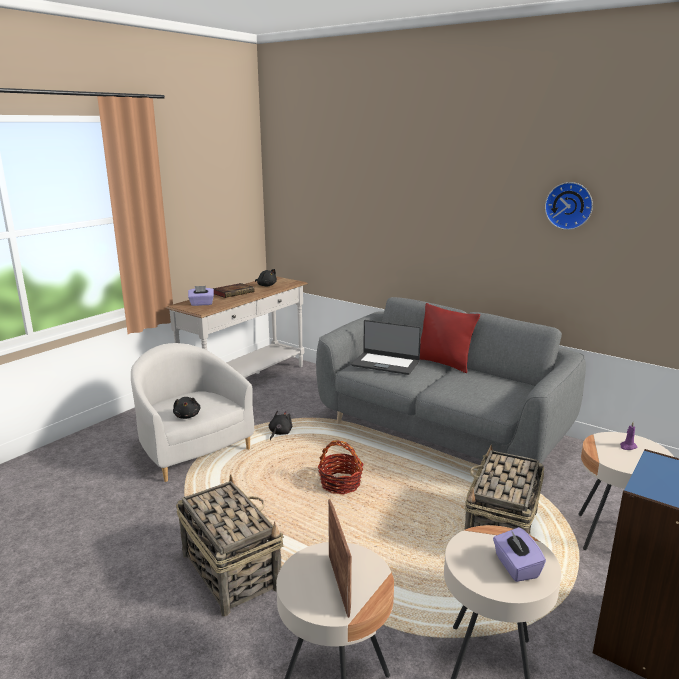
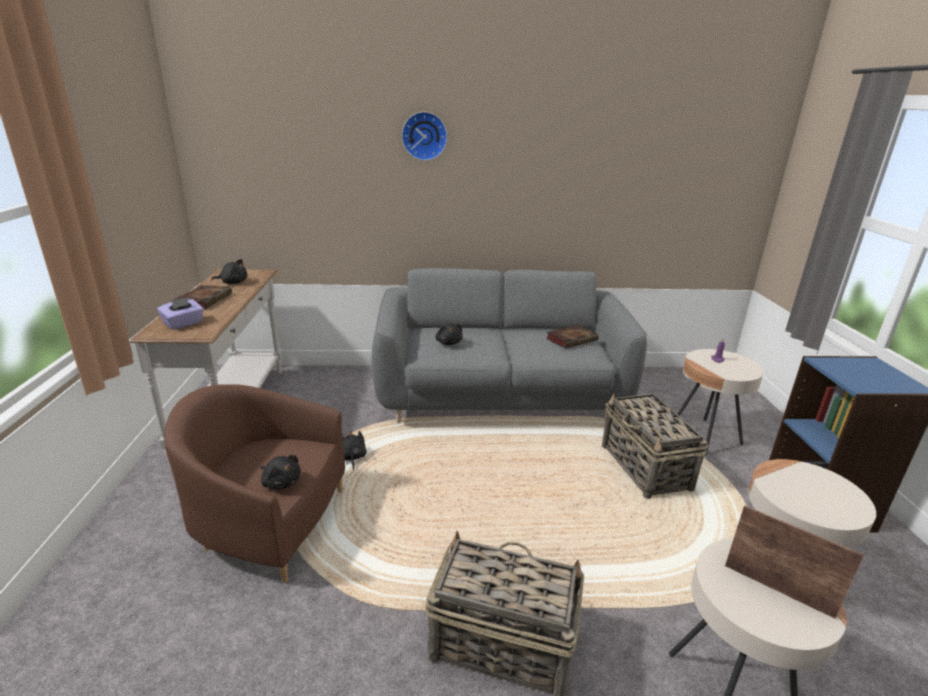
camera: 40 degrees left, 5 degrees up
white armchair [131,343,254,482] -> brown armchair [164,384,345,583]
basket [318,440,364,494] -> none
laptop [351,320,421,375] -> black plush toy [435,323,463,345]
red pillow [420,303,480,373] -> none
purple tissue box [493,527,546,582] -> none
wall clock [545,182,593,230] -> wall clock moved to [402,112,448,161]
none -> book [546,325,599,349]

